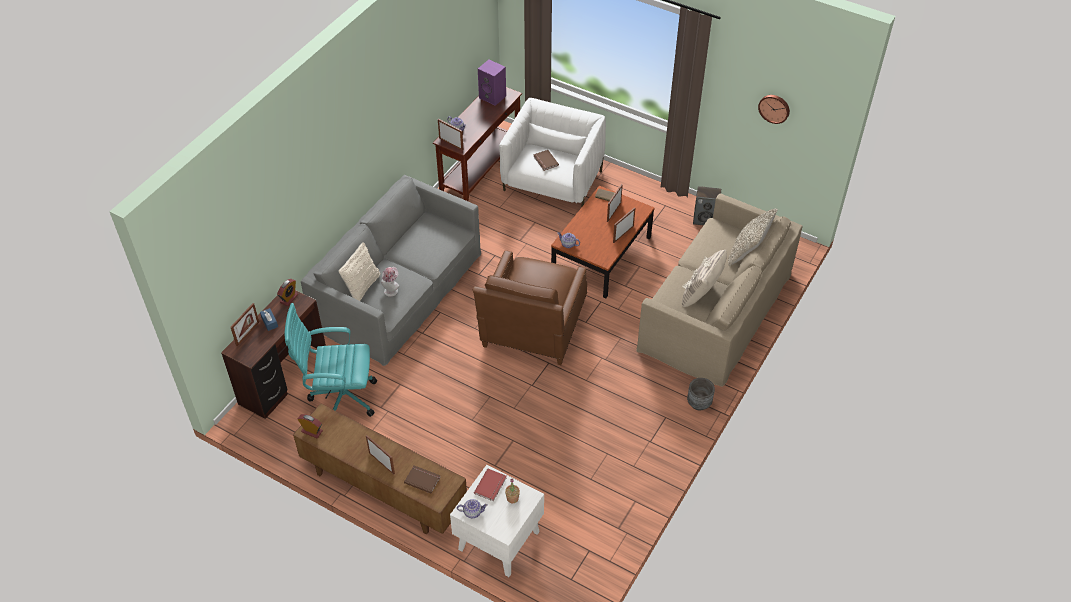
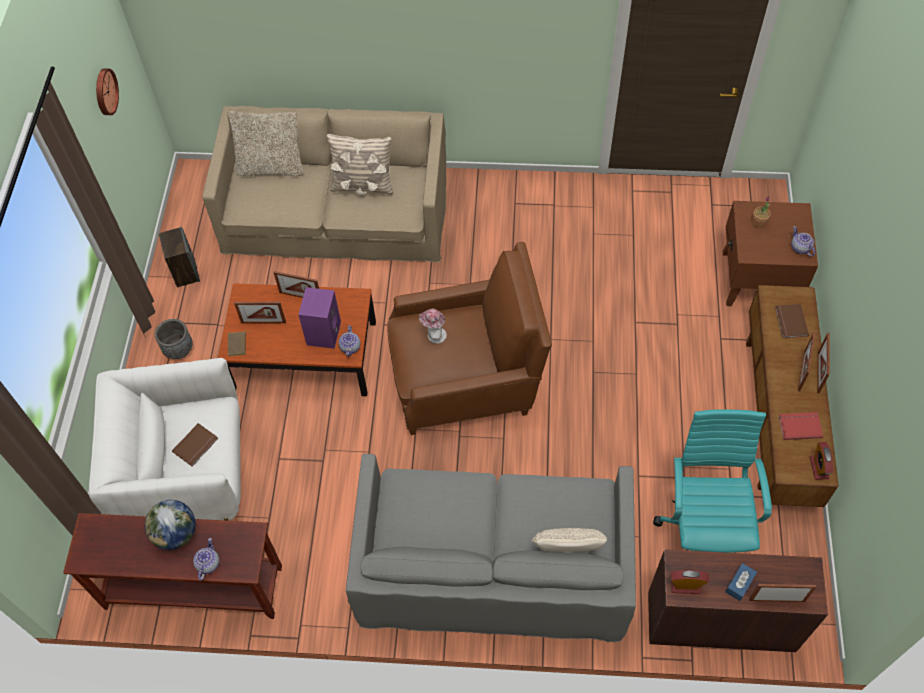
camera: 115 degrees left, 10 degrees up
turquoise office chair [285,303,377,417] -> turquoise office chair turned 150 degrees counterclockwise [653,409,772,553]
hat [381,267,399,297] -> hat moved to [419,309,447,344]
picture frame [438,119,464,150] -> picture frame moved to [817,333,830,393]
white nightstand [450,465,544,577] -> brown nightstand [723,201,818,306]
red book [474,468,507,501] -> red book moved to [779,412,823,440]
purple speaker [478,60,506,106] -> purple speaker moved to [298,287,341,349]
grey planter [687,378,715,410] -> grey planter moved to [155,319,193,359]
none -> globe [145,500,196,550]

